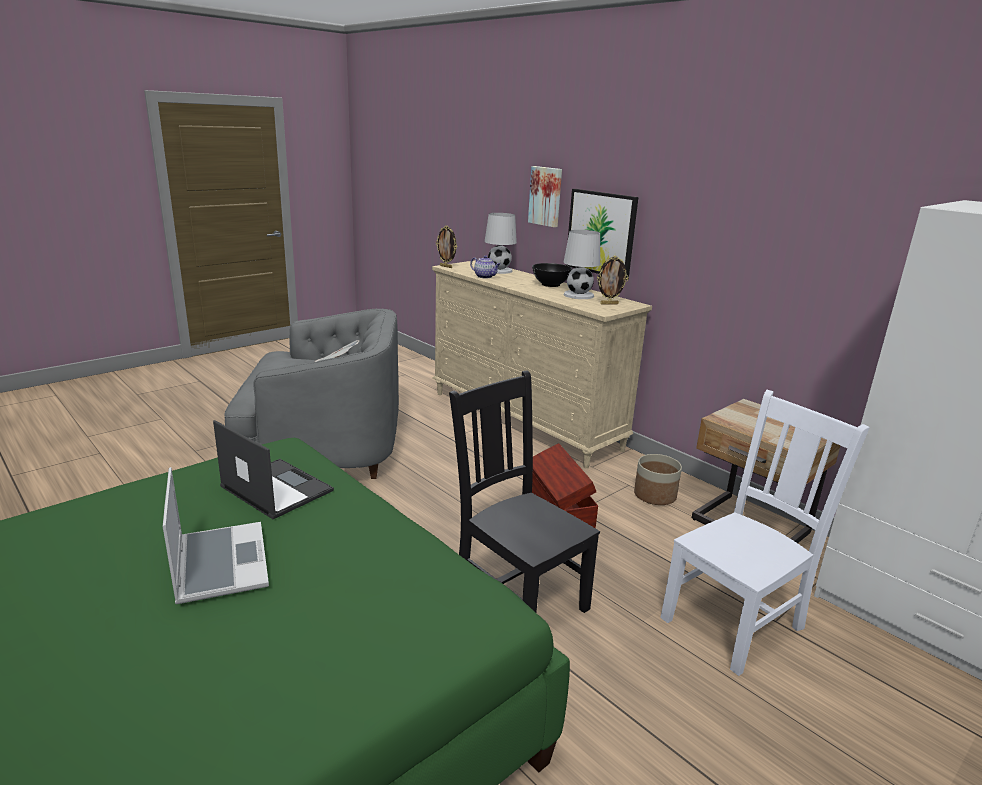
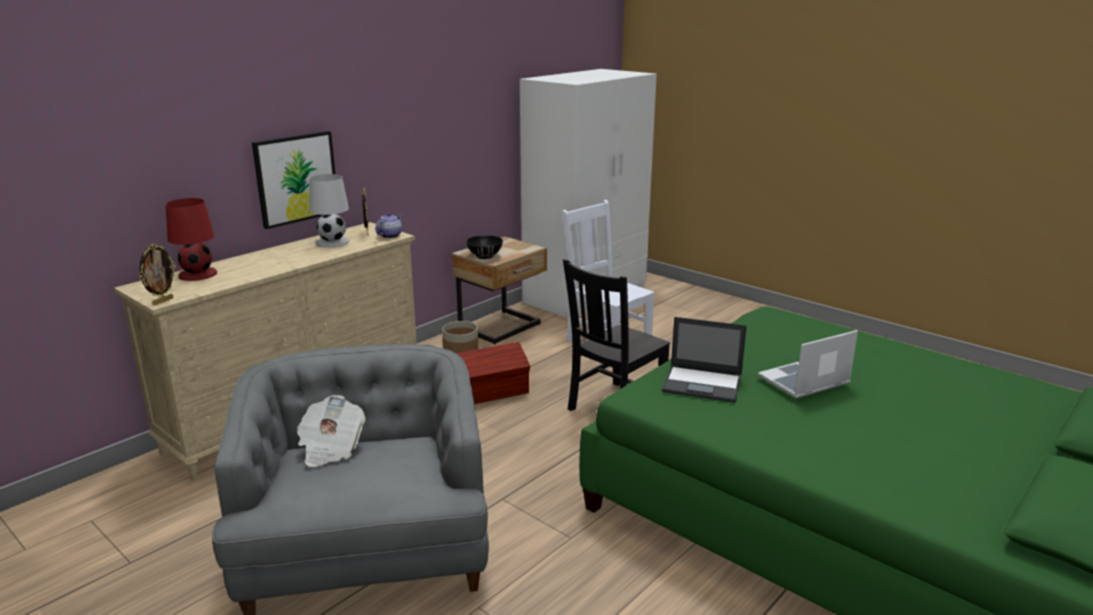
camera: 95 degrees left, 0 degrees up
laptop [213,420,334,519] -> laptop turned 105 degrees counterclockwise [662,317,747,403]
teapot [470,255,500,278] -> teapot moved to [375,213,402,238]
white table lamp [485,213,517,274] -> red table lamp [165,198,217,281]
picture [528,166,562,227] -> none
black bowl [532,263,572,287] -> black bowl moved to [466,235,503,259]

